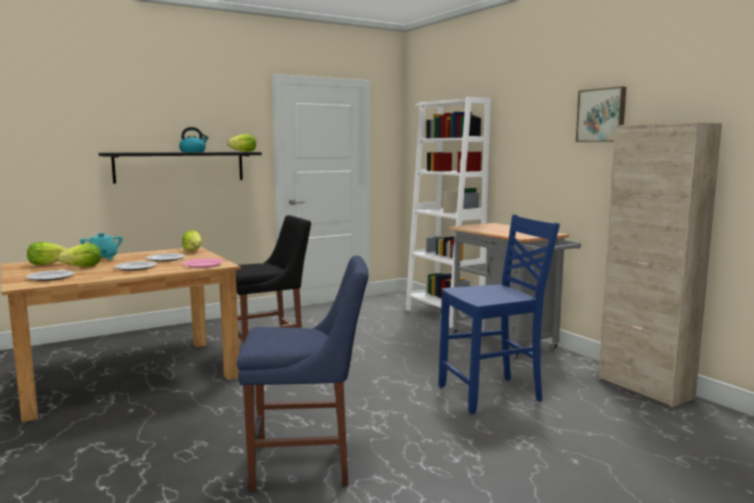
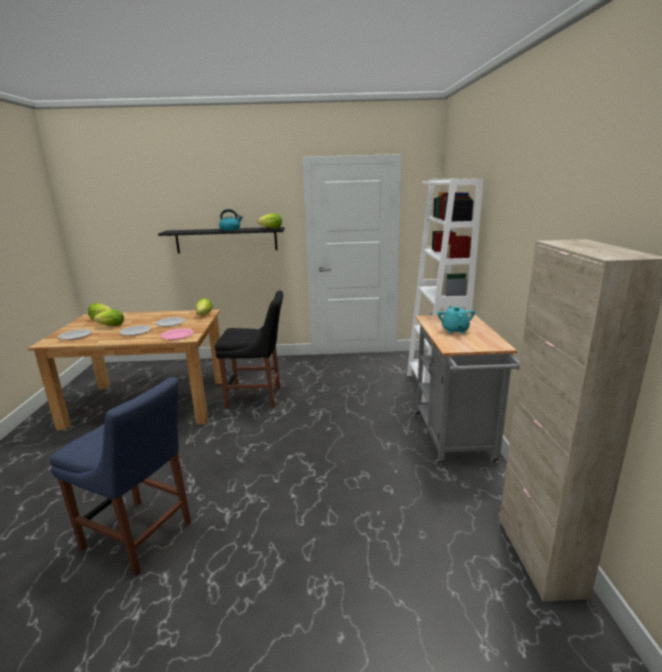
camera: 30 degrees right, 10 degrees up
turquoise teapot [80,233,122,260] -> turquoise teapot moved to [437,306,475,334]
blue chair [439,215,560,414] -> none
picture [576,87,626,142] -> none

